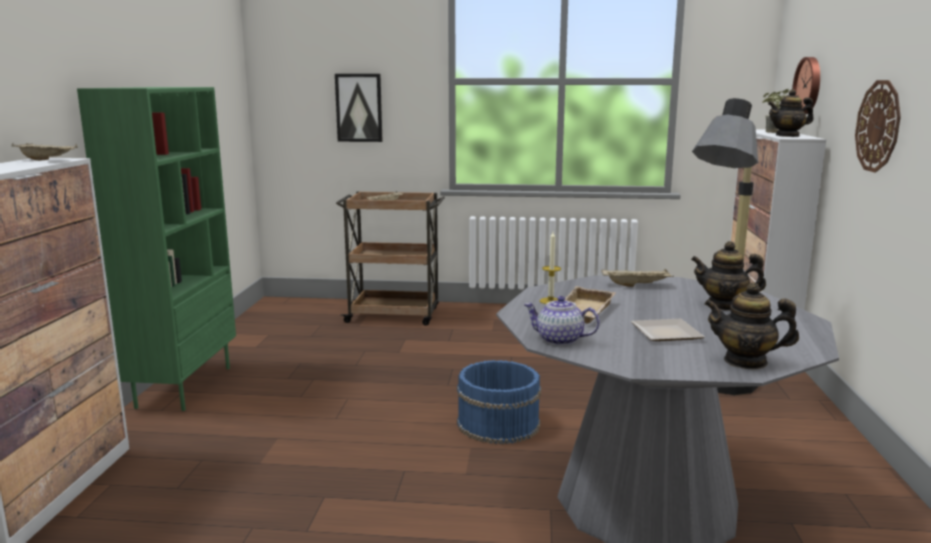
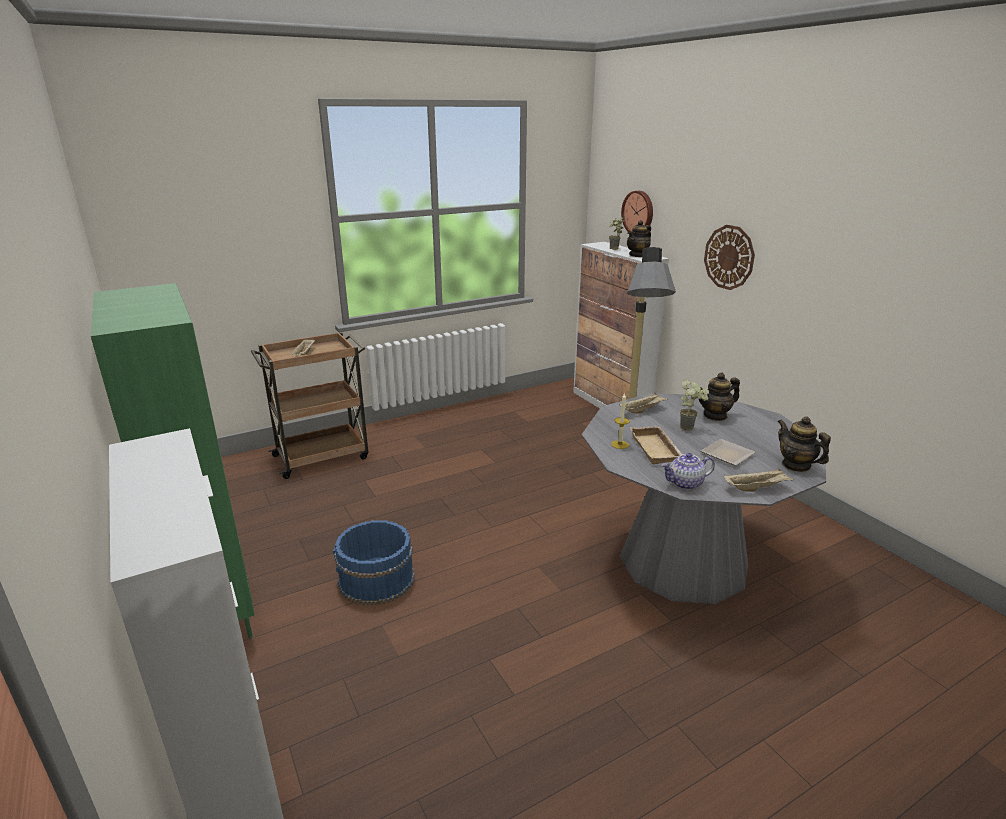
camera: 35 degrees left, 10 degrees up
beige tray [12,143,78,161] -> beige tray moved to [724,468,794,492]
picture [335,74,383,142] -> none
blue bucket [457,360,541,444] -> blue bucket moved to [333,520,415,605]
teapot [704,283,799,369] -> teapot turned 75 degrees clockwise [778,416,831,472]
none -> potted plant [680,379,709,431]

